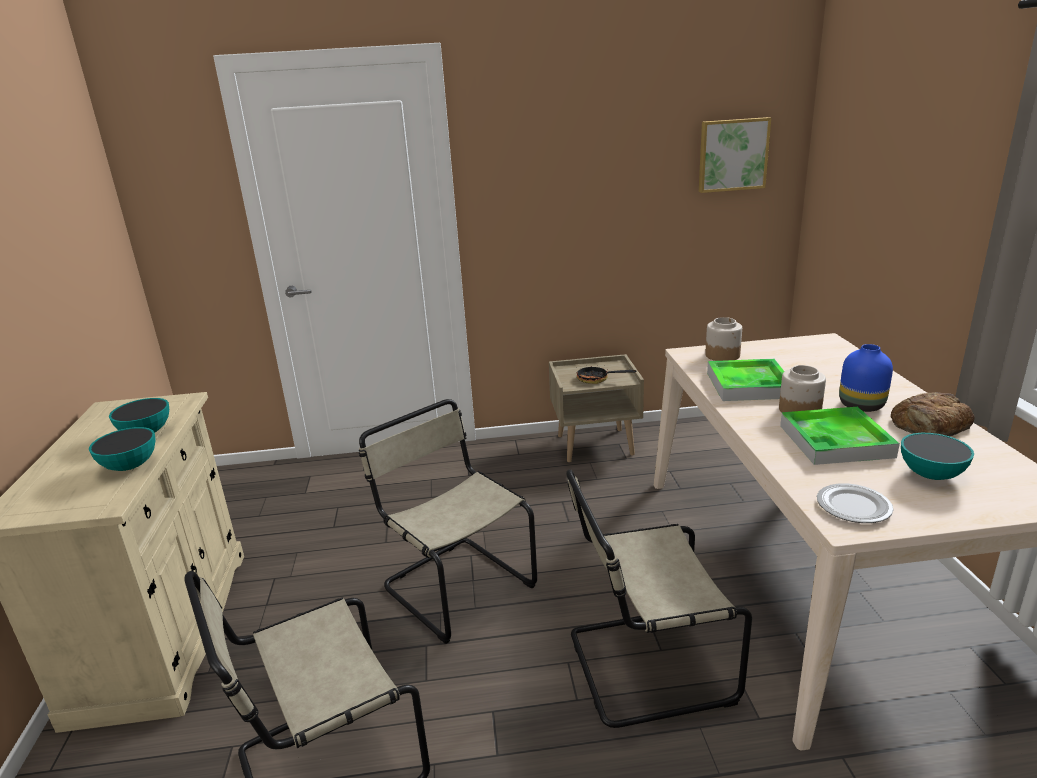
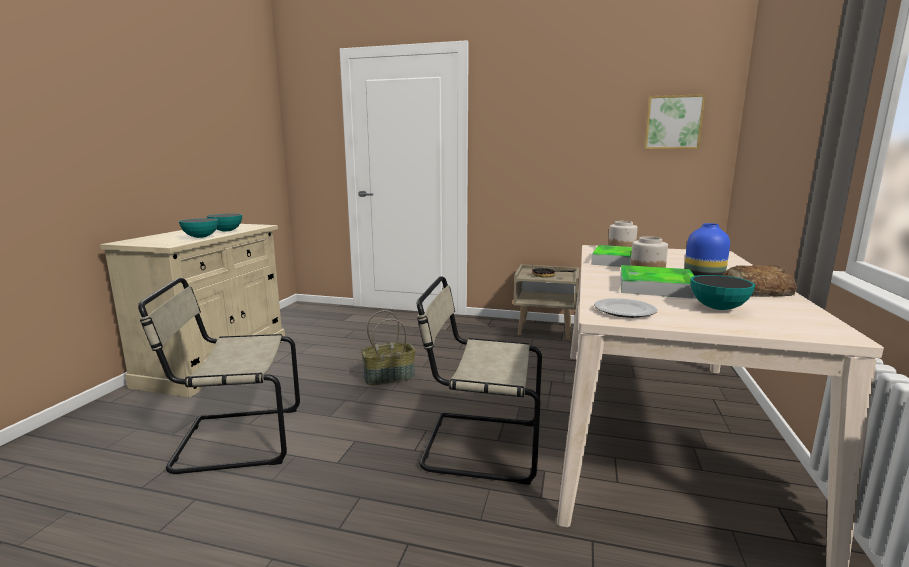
camera: 20 degrees right, 10 degrees down
beige chair [359,399,537,644] -> basket [361,310,416,385]

